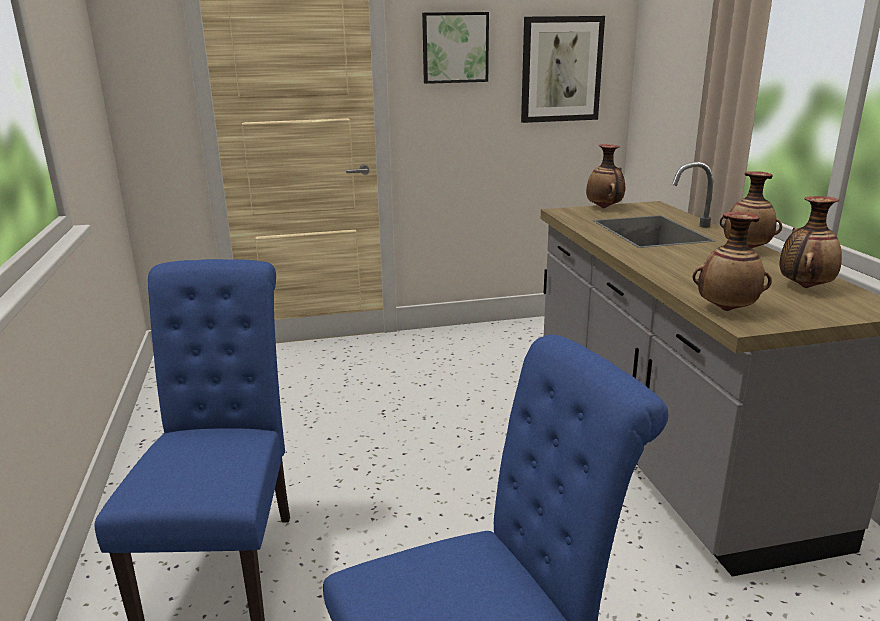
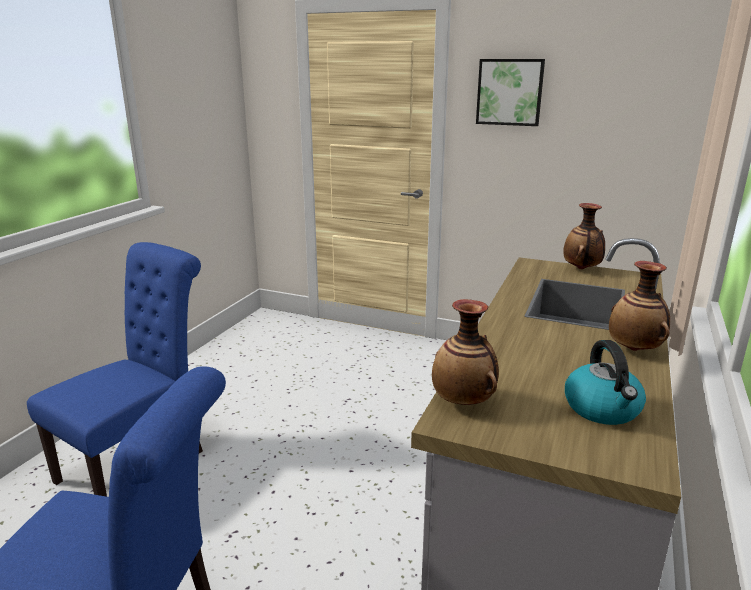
camera: 35 degrees right, 0 degrees up
picture [521,16,605,123] -> none
vase [779,196,842,288] -> kettle [565,340,646,425]

